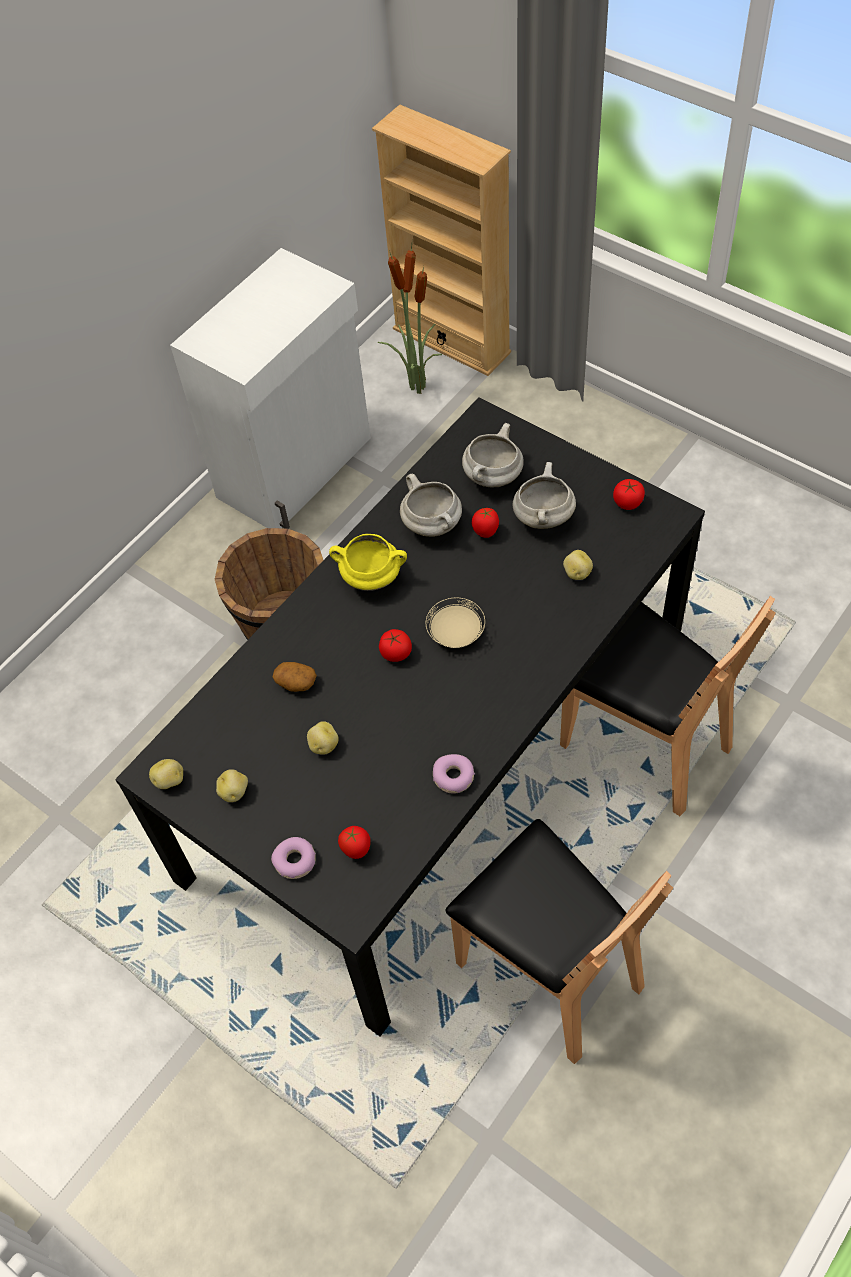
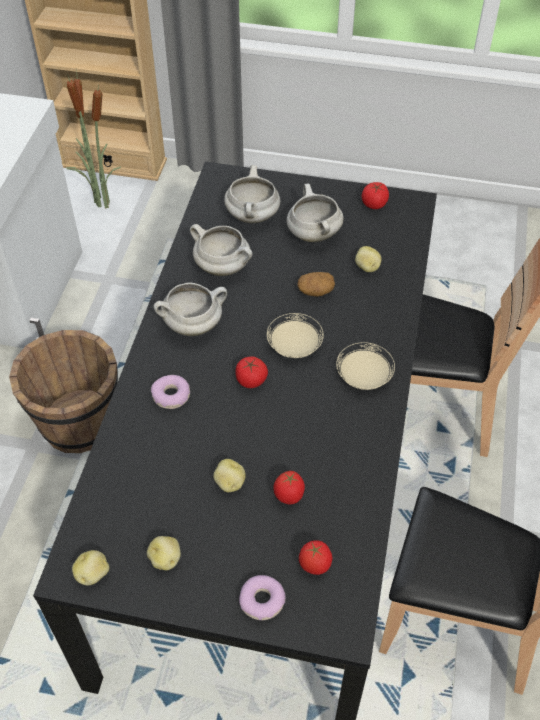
camera: 30 degrees left, 5 degrees down
potato [273,662,317,692] -> potato moved to [297,272,335,297]
yellow cooking pot [329,534,407,591] -> white cooking pot [153,283,227,336]
donut [433,754,475,794] -> donut moved to [151,375,190,409]
tomato [472,508,499,538] -> tomato moved to [274,471,305,504]
none -> beige plate [336,342,395,390]

